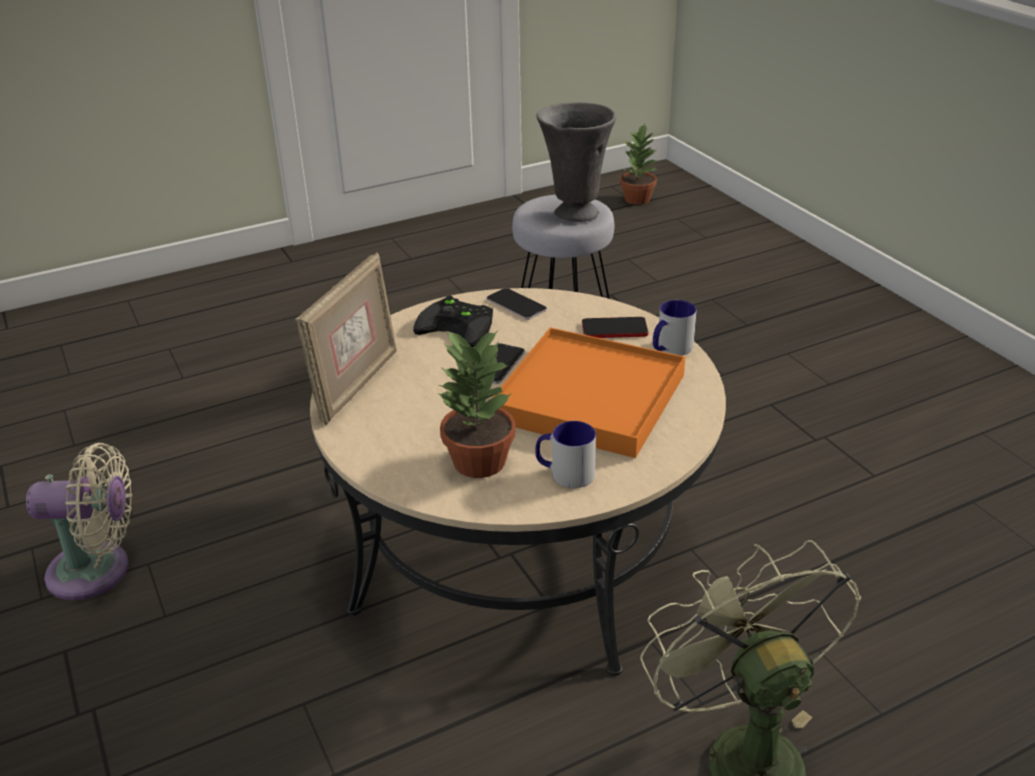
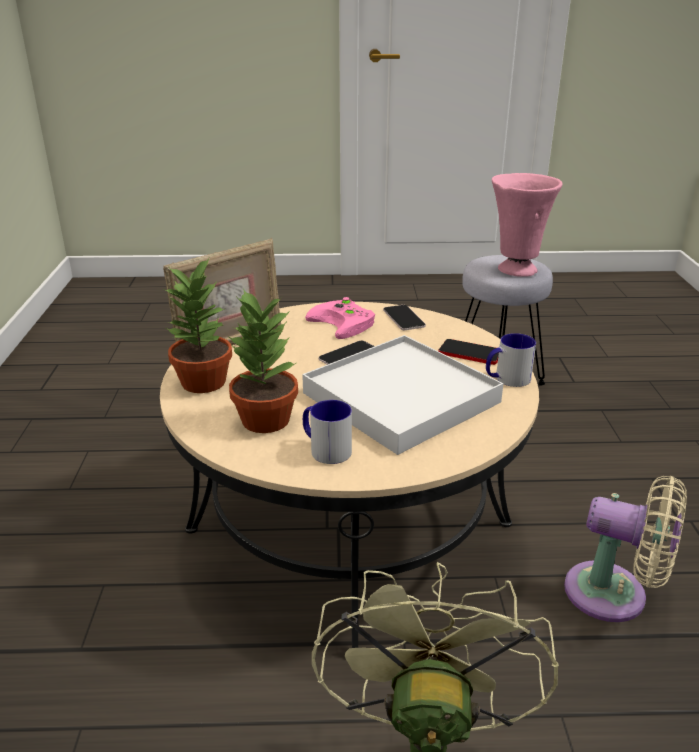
camera: 25 degrees right, 5 degrees down
beige fan [26,443,132,600] -> beige fan moved to [564,476,687,622]
black game controller [413,296,493,347] -> pink game controller [305,297,375,339]
orange tray [492,327,685,458] -> white tray [302,335,504,455]
grey vase [536,102,616,222] -> pink vase [492,173,562,277]
potted plant [620,124,657,205] -> potted plant moved to [164,258,232,393]

